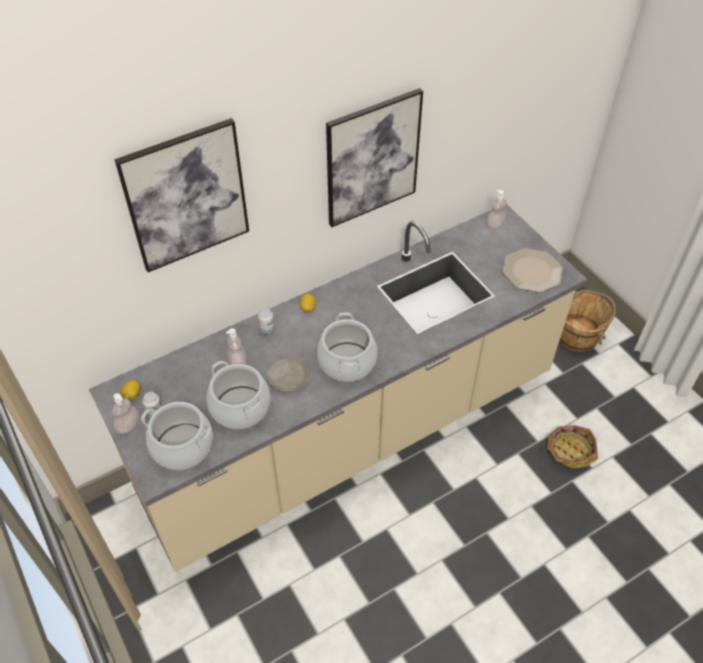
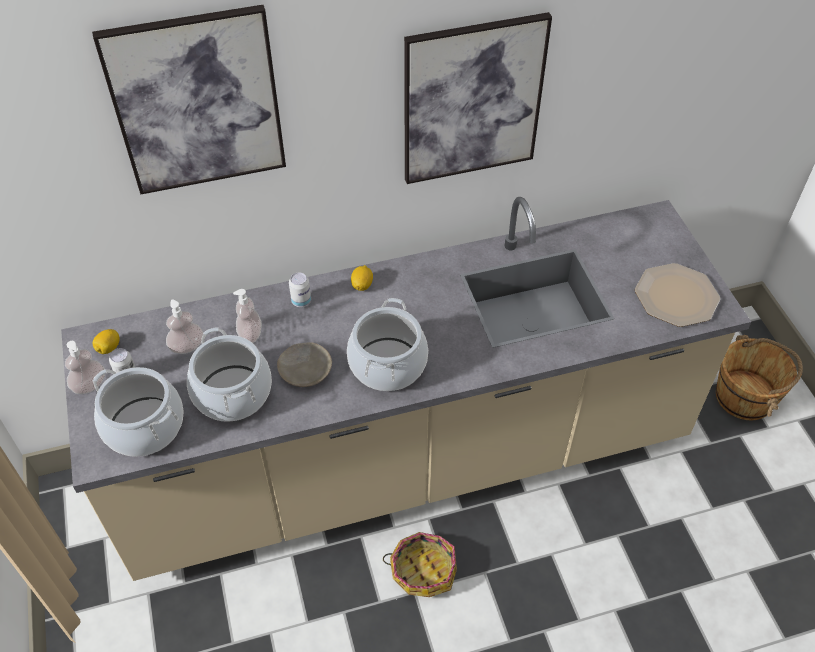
camera: 15 degrees right, 0 degrees up
soap dispenser [486,190,507,229] -> soap dispenser moved to [166,299,203,354]
basket [541,425,598,469] -> basket moved to [383,532,457,597]

